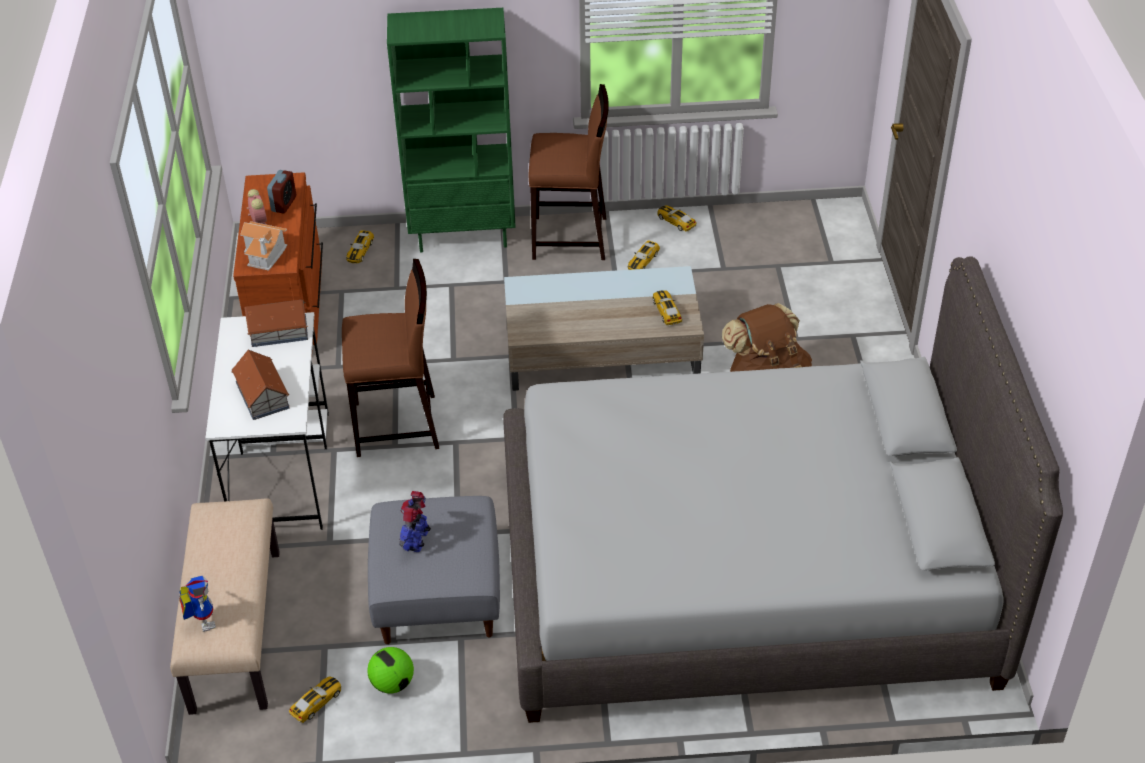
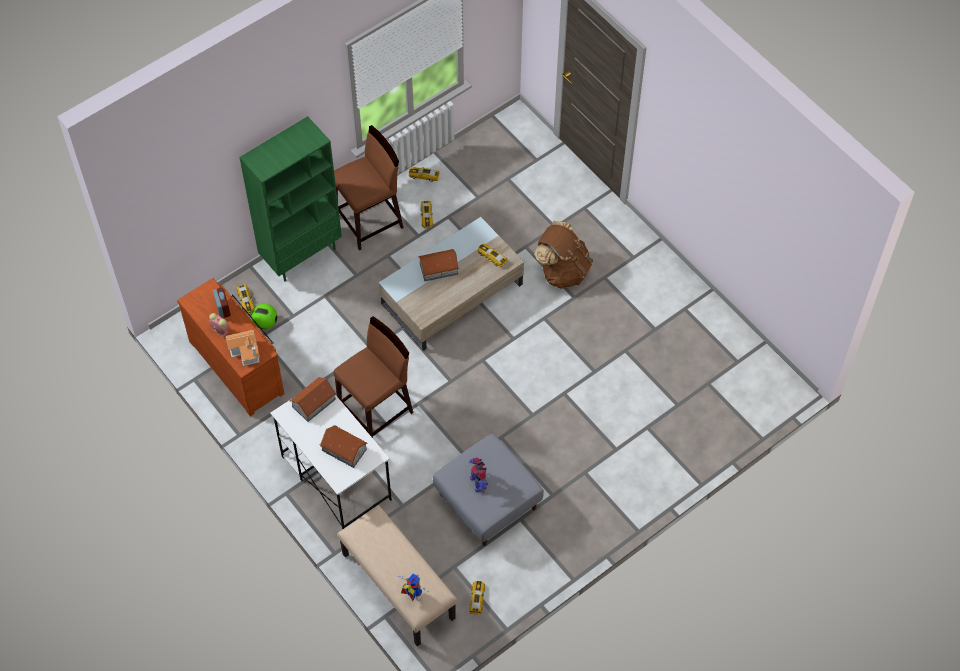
camera: 35 degrees left, 15 degrees up
football [367,647,414,694] -> football moved to [251,304,277,330]
grey bed [503,257,1063,723] -> none
none -> toy house [419,249,459,281]

